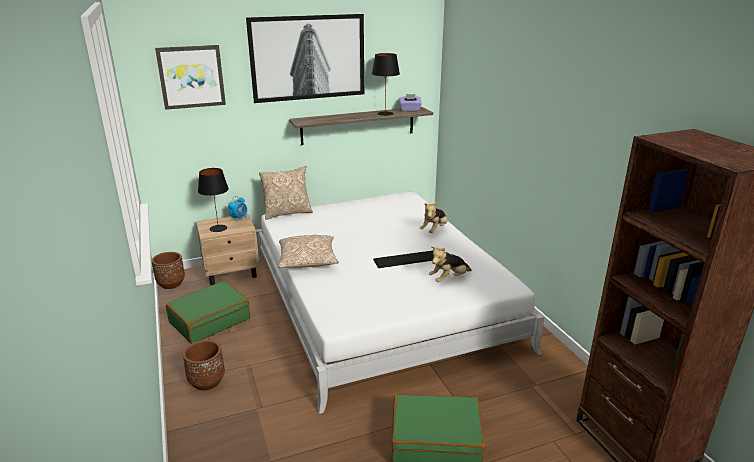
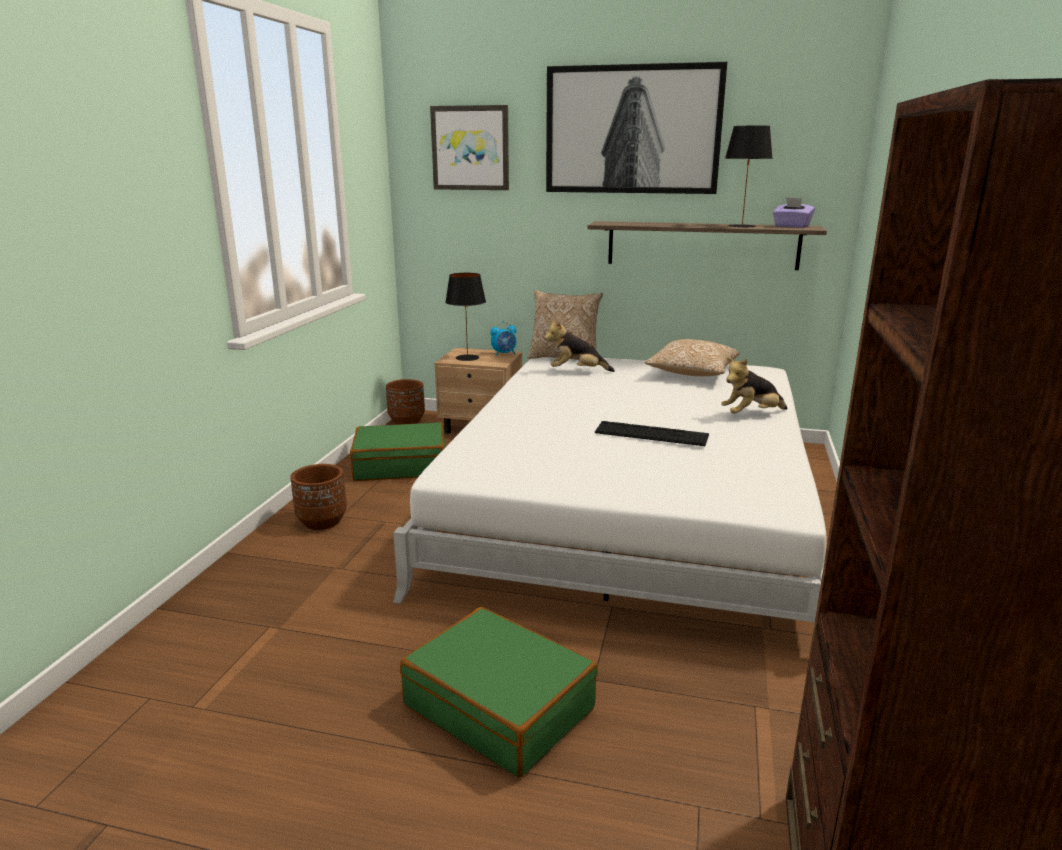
camera: 35 degrees right, 5 degrees down
pillow [278,235,339,268] -> pillow moved to [645,339,740,376]
plush toy [429,247,472,282] -> plush toy moved to [544,320,615,372]

